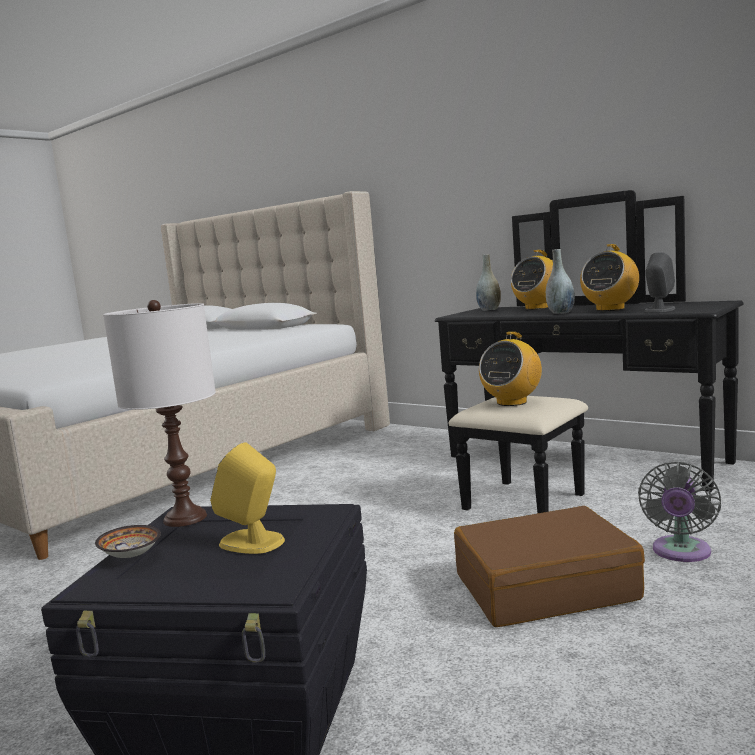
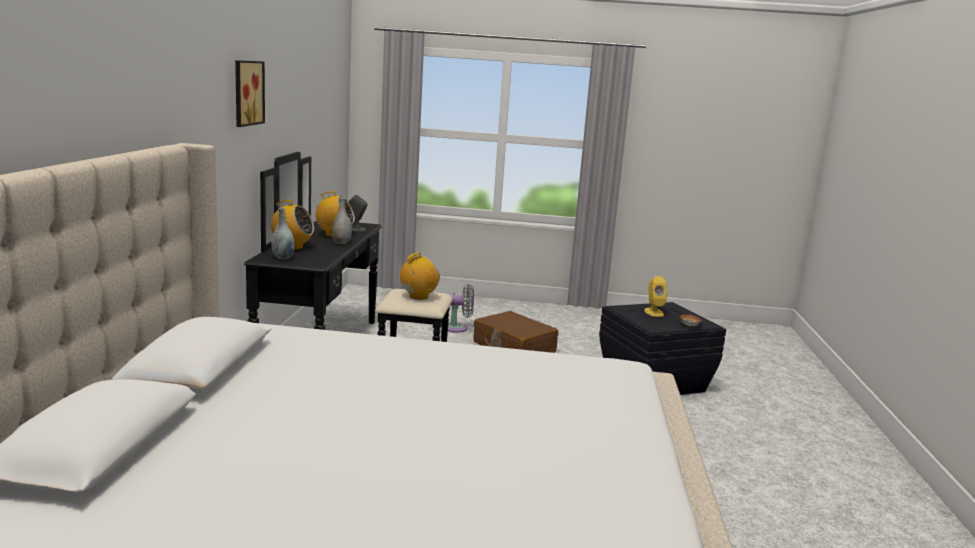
camera: 125 degrees left, 5 degrees up
white table lamp [103,300,216,527] -> none
radio [479,332,542,406] -> radio turned 45 degrees counterclockwise [400,252,440,300]
none -> picture [235,60,265,127]

